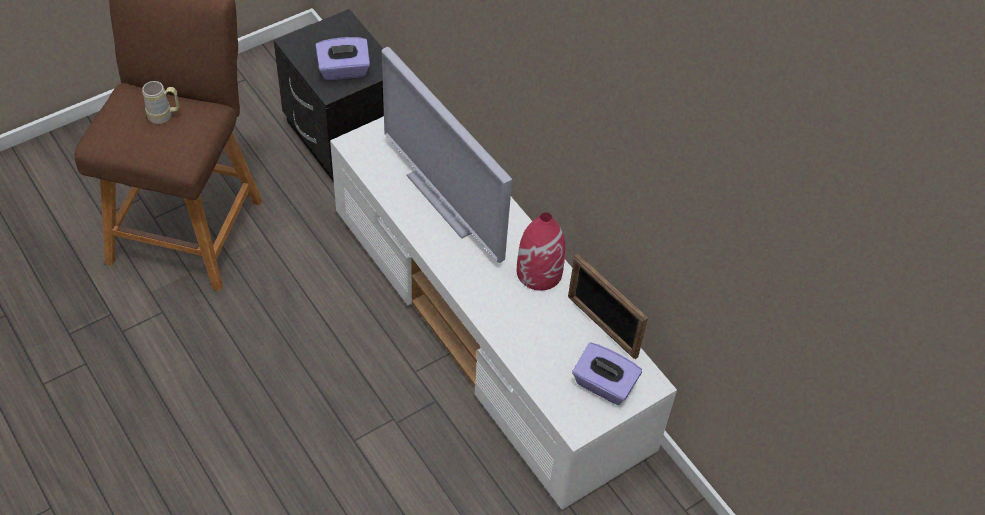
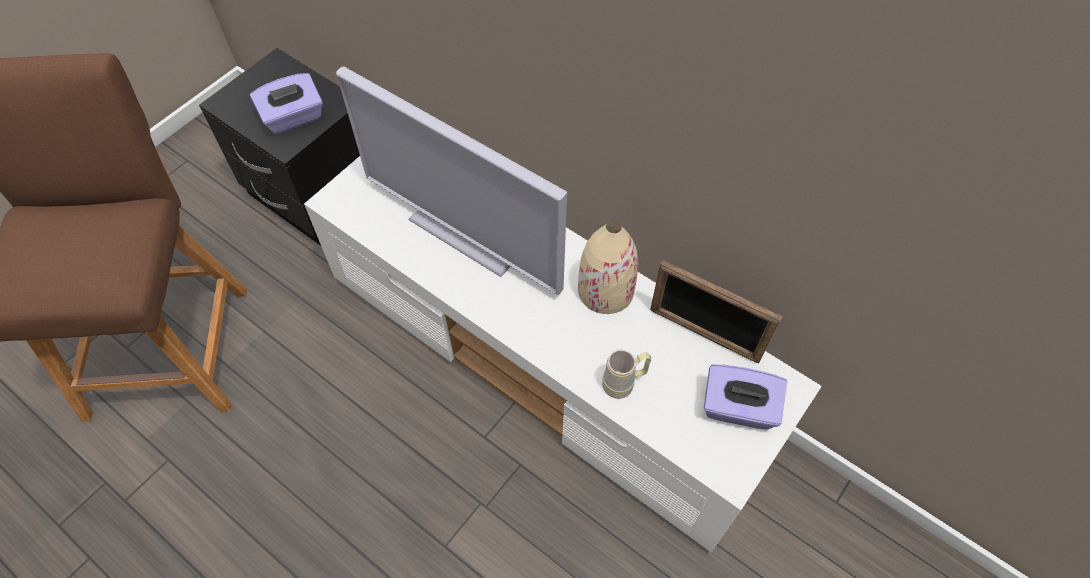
camera: 15 degrees left, 5 degrees up
beige mug [142,81,179,124] -> beige mug moved to [602,349,651,399]
red vase [517,212,565,291] -> beige vase [578,220,638,314]

